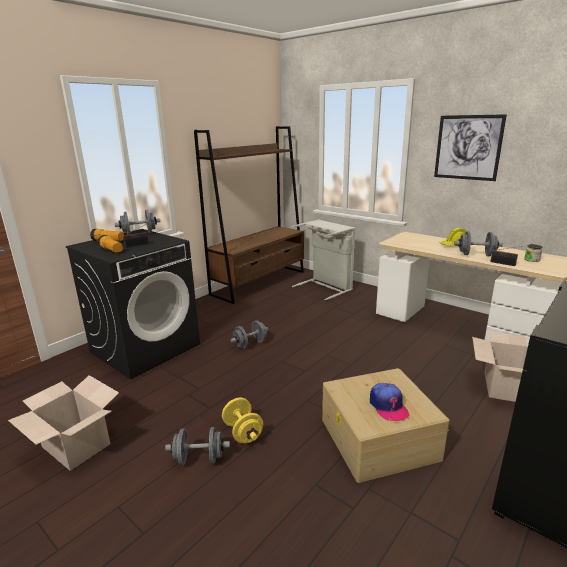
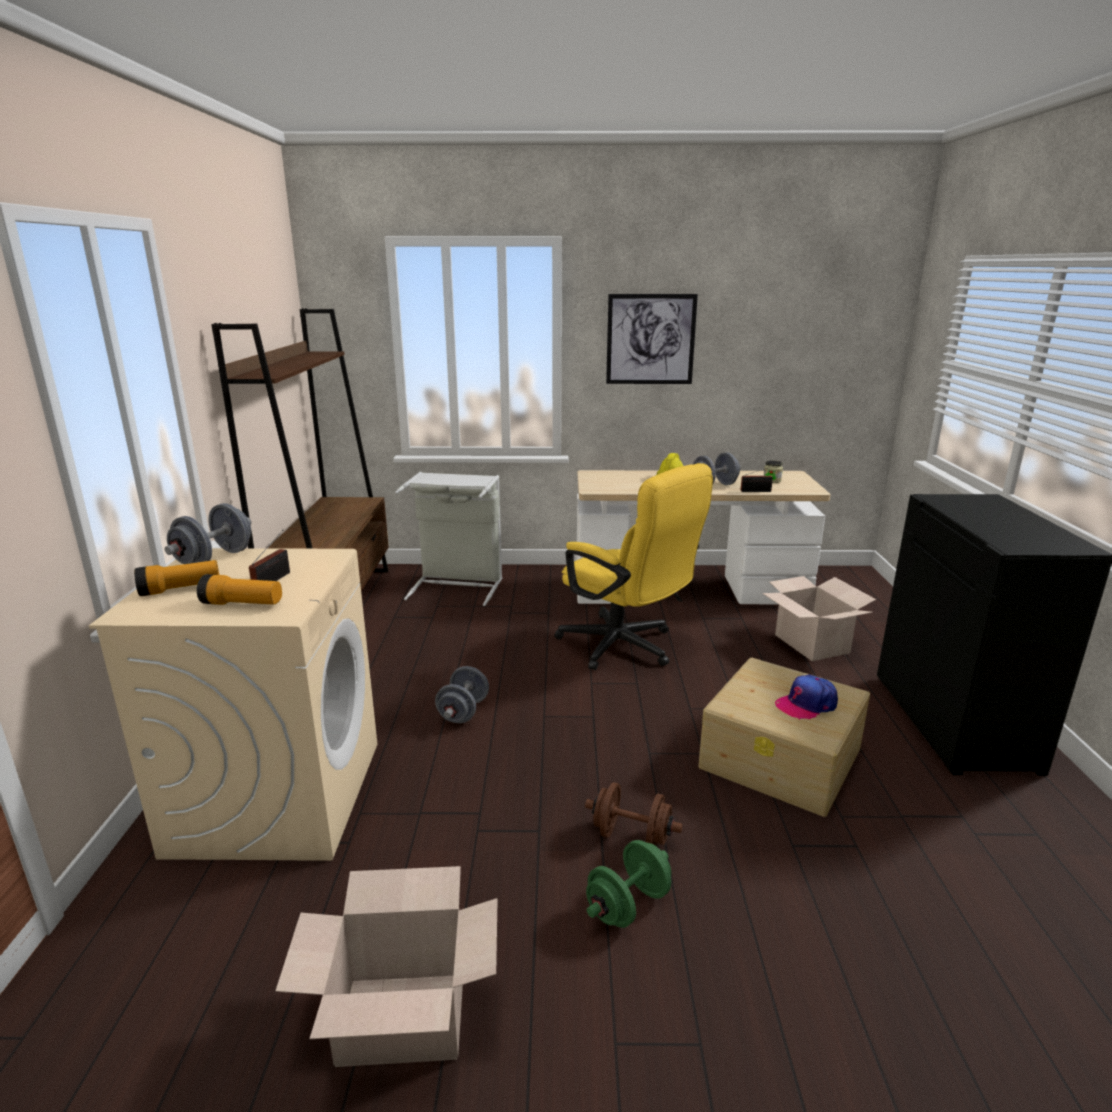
camera: 40 degrees left, 0 degrees up
black washing machine [66,229,200,379] -> beige washing machine [89,548,377,861]
grey dumbbell [165,427,230,466] -> green dumbbell [586,840,671,928]
yellow dumbbell [222,398,263,443] -> brown dumbbell [585,782,683,846]
cap [370,383,409,421] -> cap turned 120 degrees clockwise [775,675,838,720]
none -> yellow office chair [554,463,713,670]

